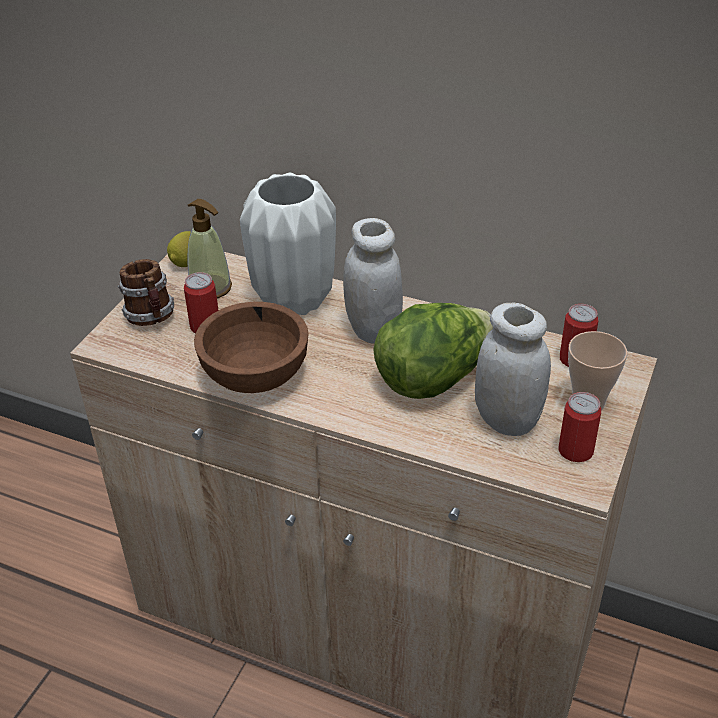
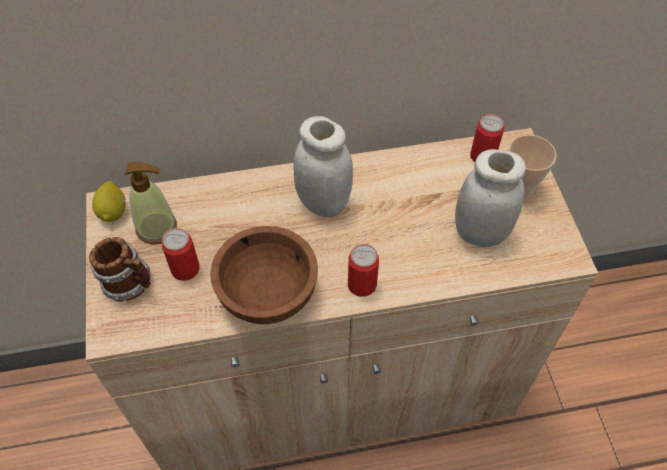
camera: 35 degrees left, 15 degrees up
white vase [240,173,336,315] -> none
lettuce [373,303,493,399] -> none
can [558,392,601,462] -> can moved to [348,244,379,297]

